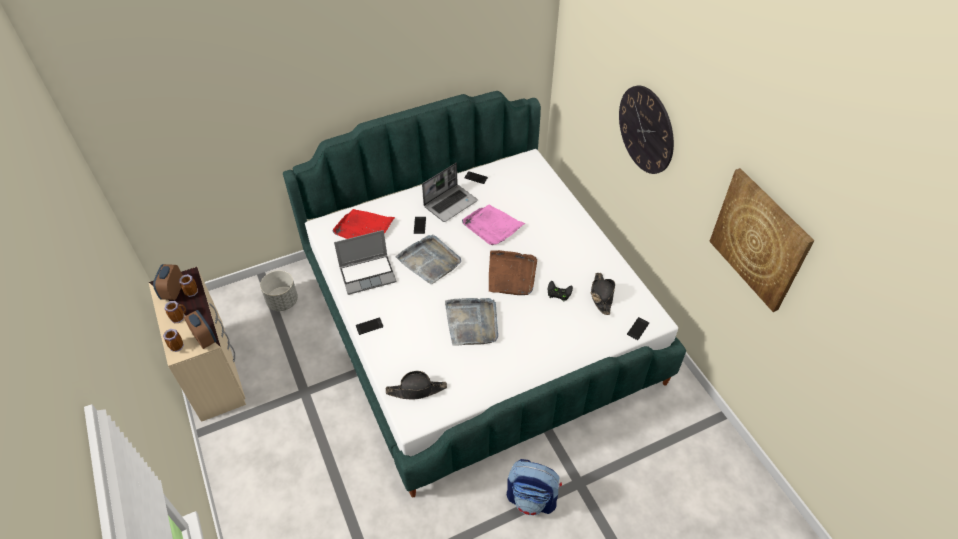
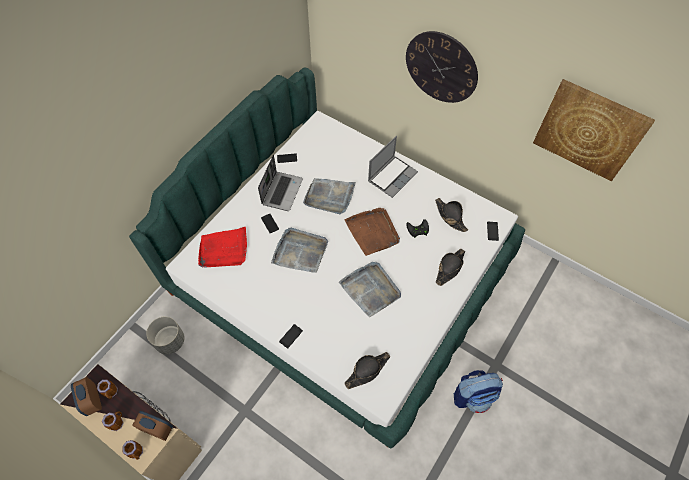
camera: 30 degrees left, 10 degrees up
laptop [334,230,397,295] -> laptop moved to [368,136,418,198]
pink tray [462,205,525,245] -> grey tray [303,178,356,214]
none -> black hat [436,248,465,286]

